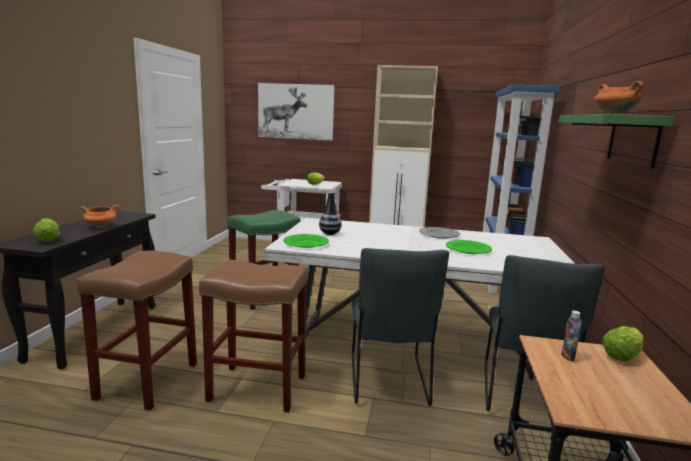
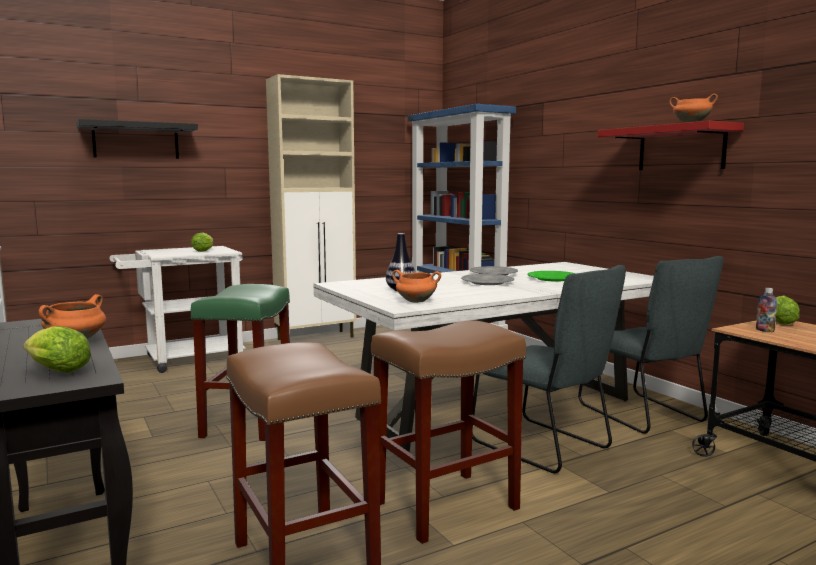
camera: 40 degrees left, 5 degrees down
picture [258,83,334,140] -> black shelf [76,119,198,159]
green plate [283,234,329,248] -> orange cooking pot [392,270,441,303]
green shelf [558,114,674,169] -> red shelf [598,120,744,170]
none -> grey plate [461,274,514,285]

